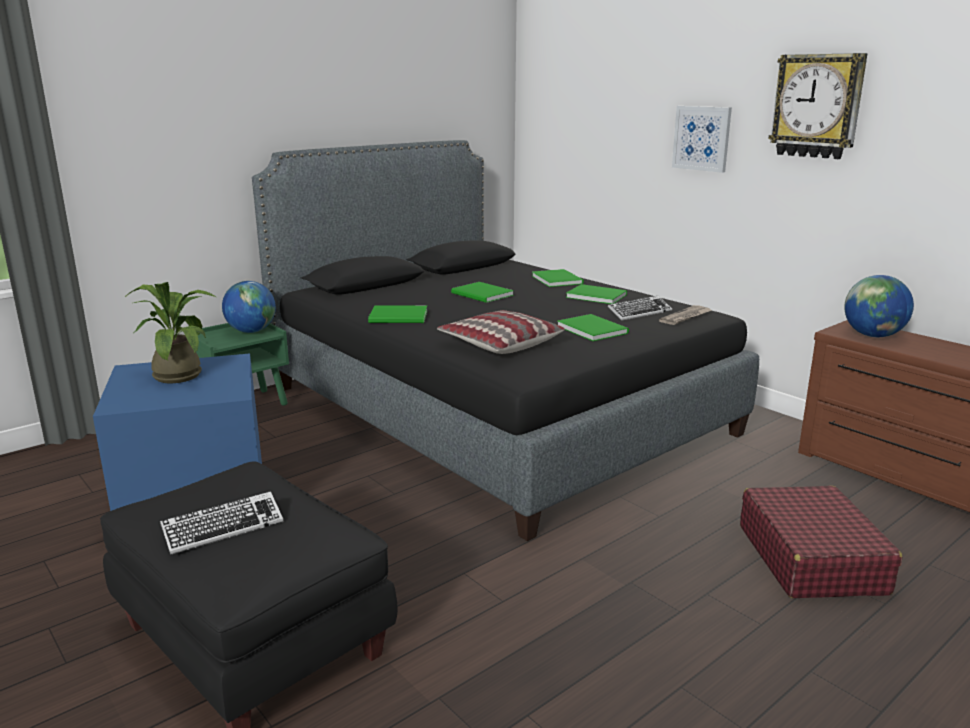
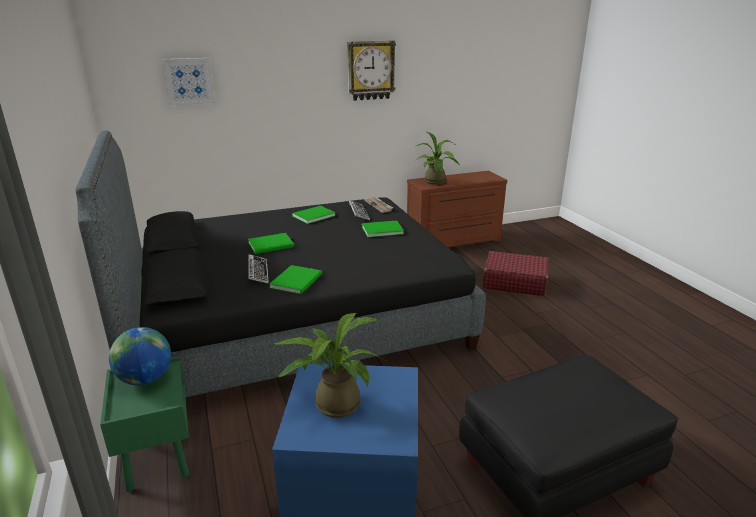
camera: 70 degrees left, 5 degrees up
keyboard [160,491,283,555] -> keyboard moved to [248,254,269,284]
pillow [437,310,565,354] -> none
green book [532,269,584,287] -> none
picture [672,106,732,173] -> picture moved to [162,58,214,106]
globe [844,275,914,337] -> potted plant [416,131,459,185]

